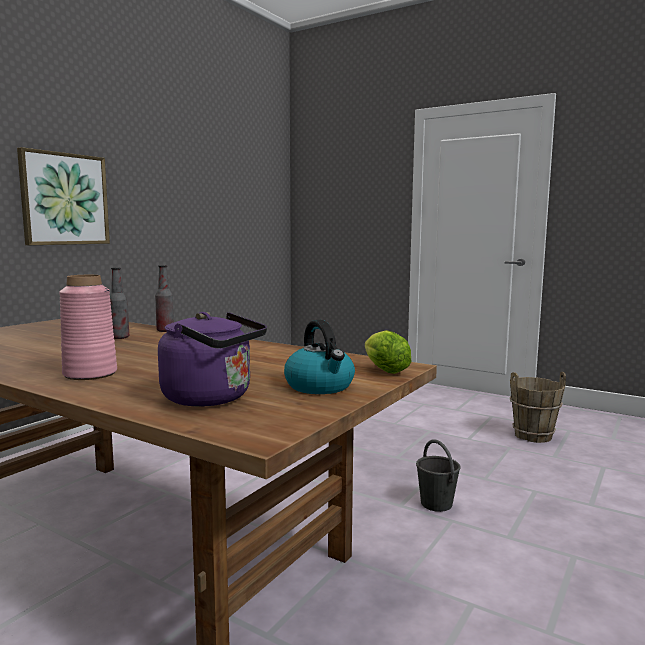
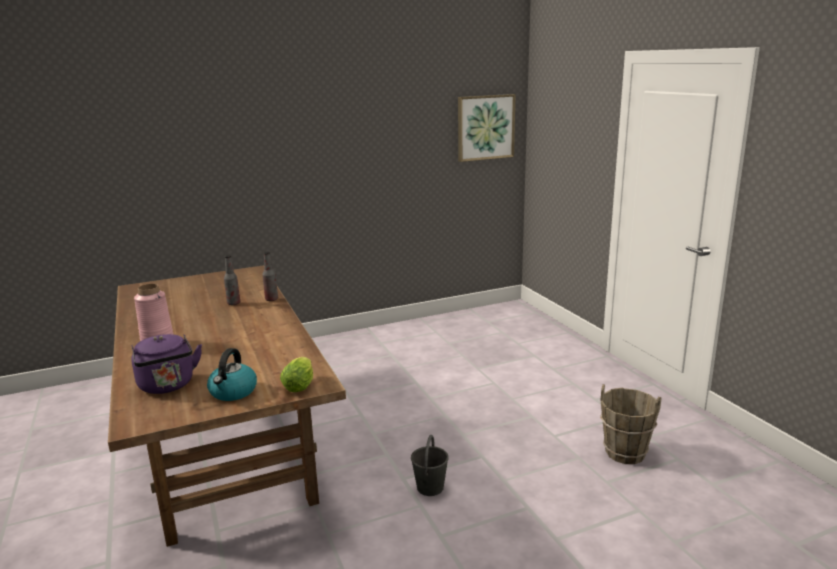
camera: 35 degrees right, 10 degrees up
picture [17,147,110,245] -> picture moved to [458,94,516,162]

